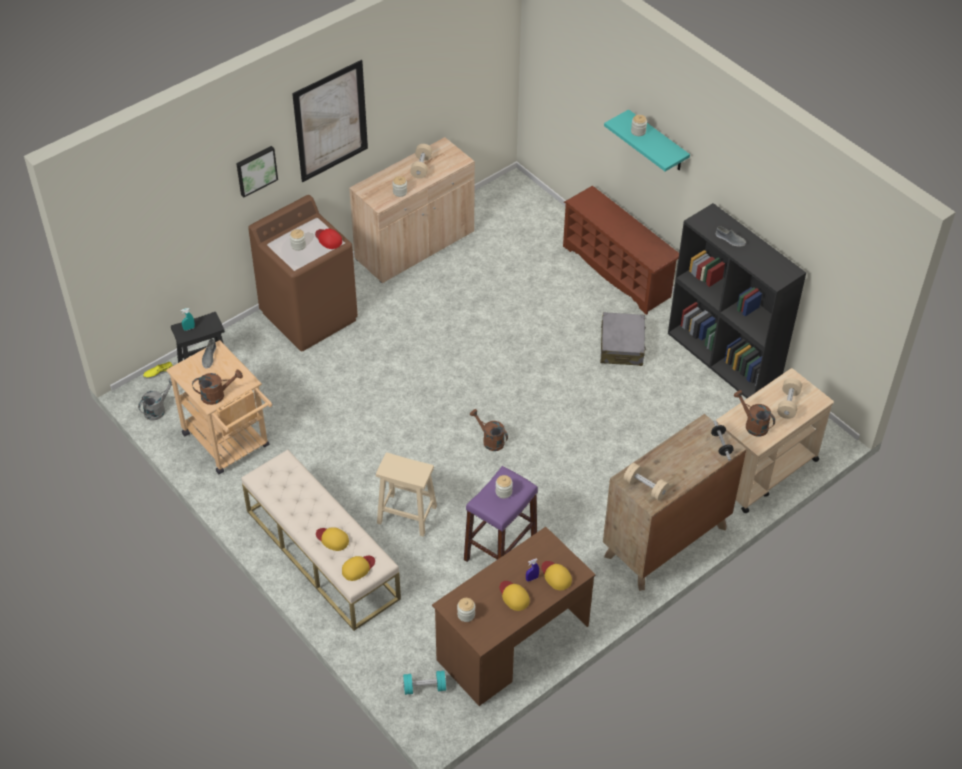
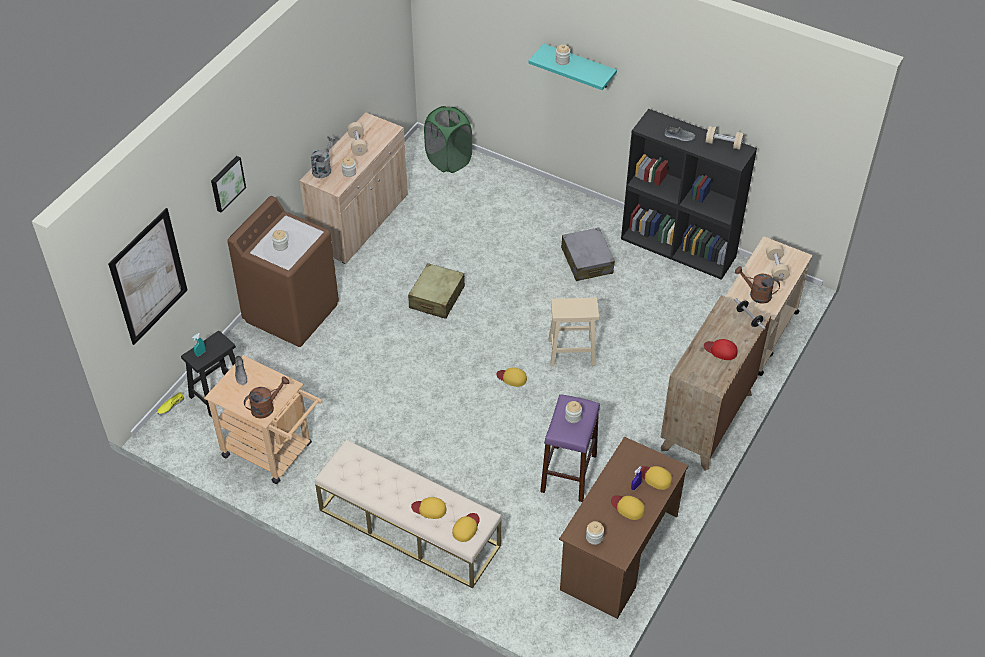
camera: 20 degrees left, 0 degrees up
grey watering can [138,378,172,421] -> grey watering can moved to [311,136,335,178]
picture [292,60,368,182] -> picture moved to [108,208,187,345]
red cap [315,229,342,249] -> red cap moved to [704,339,737,360]
beige stool [376,452,437,537] -> beige stool moved to [549,297,599,367]
turquoise dumbbell [403,671,446,695] -> none
brown watering can [470,409,508,451] -> yellow cap [497,367,527,387]
brown shoe rack [563,186,679,315] -> none
beige dumbbell [624,463,669,501] -> beige dumbbell moved to [706,126,744,150]
none -> beige suitcase [408,263,465,319]
none -> green laundry basket [424,106,472,173]

